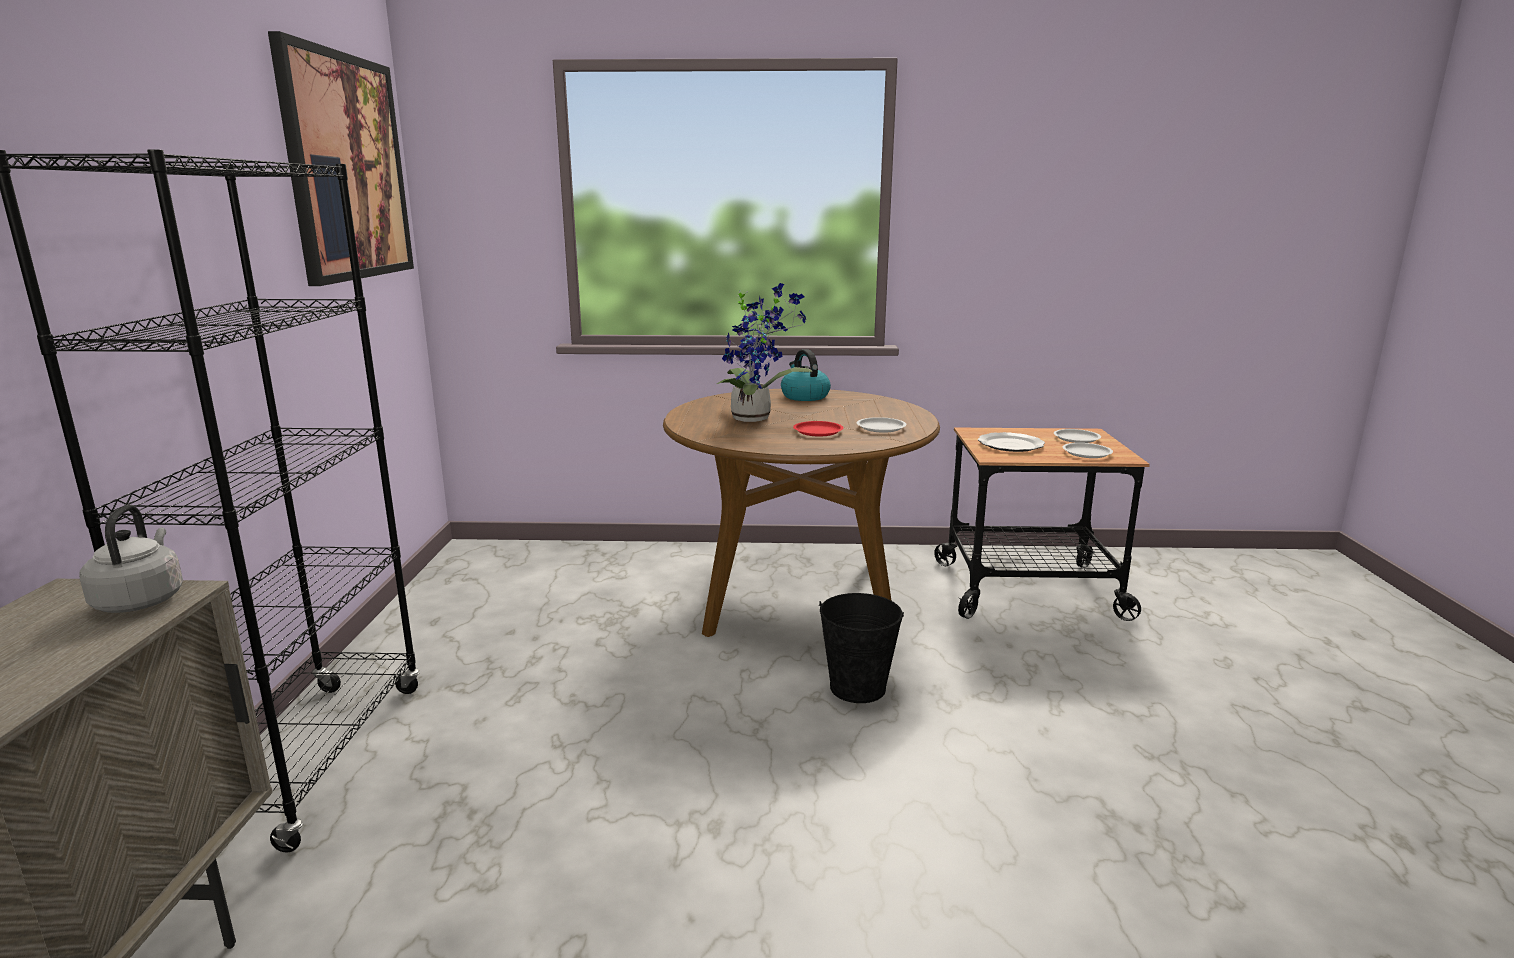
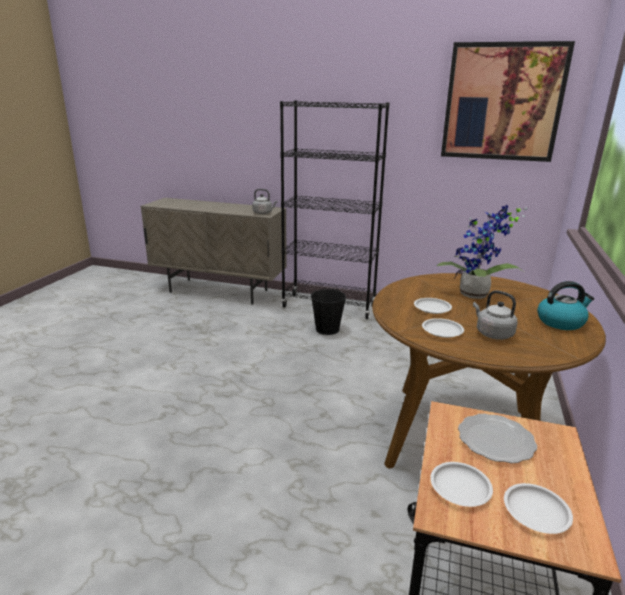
camera: 105 degrees right, 5 degrees up
red plate [793,421,844,436] -> white plate [414,298,452,314]
black bucket [819,593,904,703] -> black bucket moved to [311,288,346,335]
none -> grey kettle [473,290,517,340]

